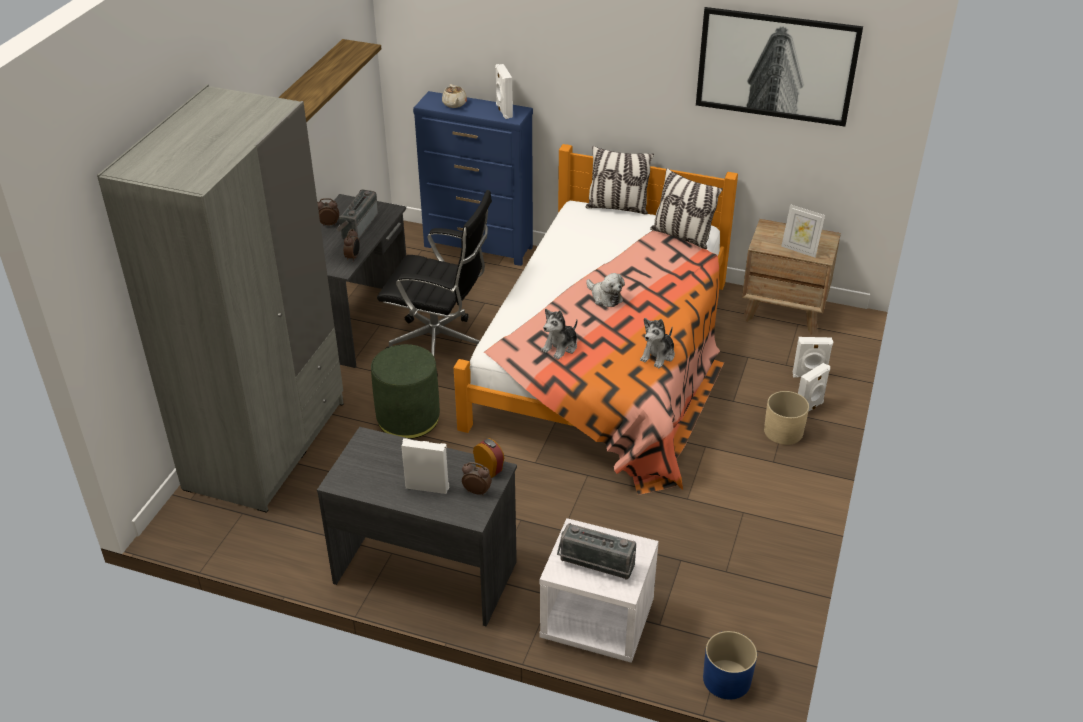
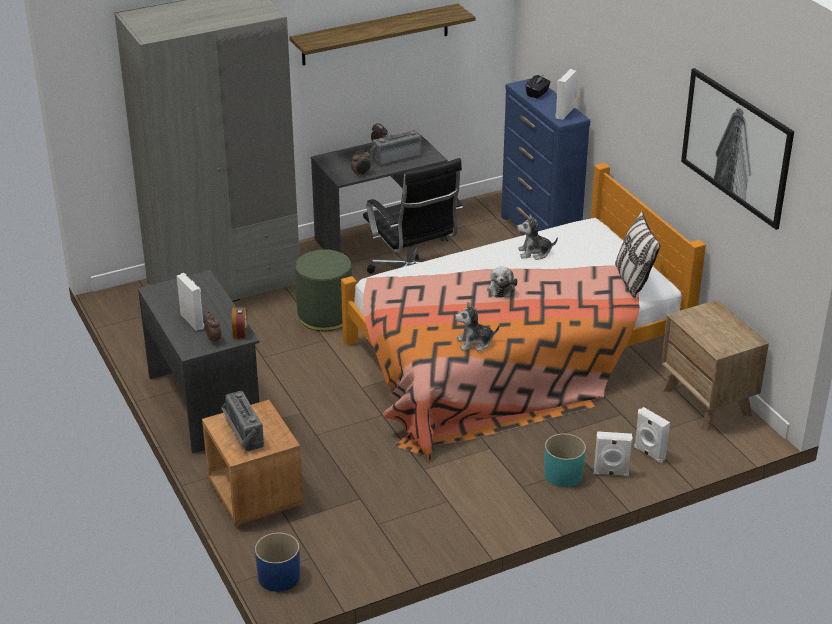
camera: 45 degrees right, 5 degrees down
beige teapot [442,84,467,108] -> black tissue box [525,74,551,99]
white nightstand [539,518,659,663] -> brown nightstand [202,400,304,526]
plush toy [541,309,577,360] -> plush toy moved to [517,215,558,260]
pillow [585,146,654,215] -> none
beige planter [764,391,809,445] -> turquoise planter [544,434,586,487]
picture frame [781,204,825,258] -> none

